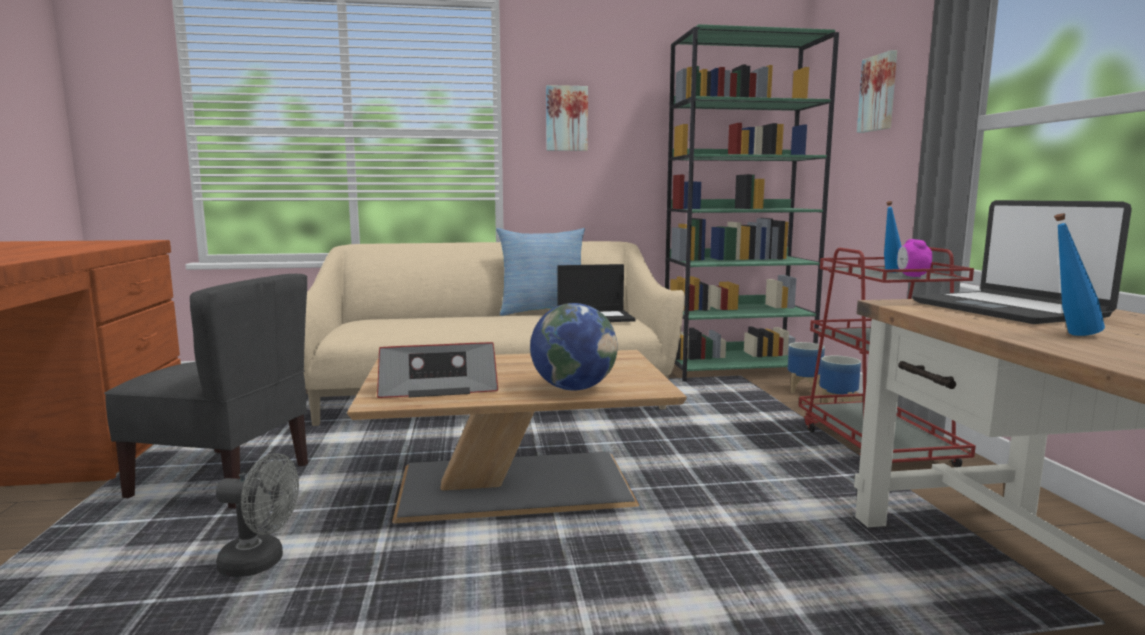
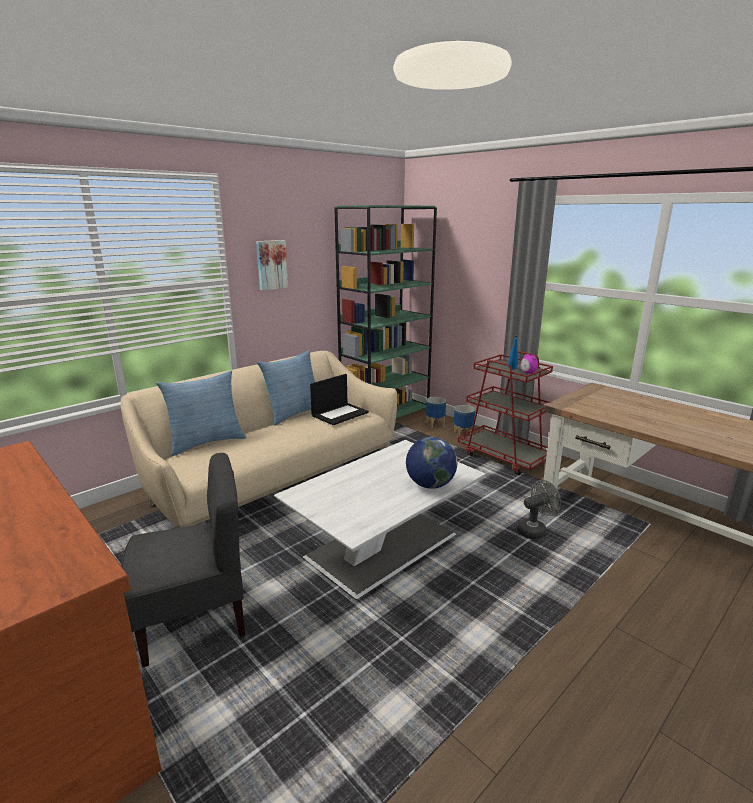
camera: 35 degrees left, 10 degrees up
grey fan [216,453,299,577] -> grey fan moved to [517,480,561,539]
brown coffee table [347,350,687,523] -> white coffee table [274,440,486,599]
radio [377,342,498,398] -> none
picture [857,50,897,133] -> none
laptop [913,200,1132,324] -> none
blue bottle [1054,213,1105,336] -> none
none -> pillow [156,370,246,456]

